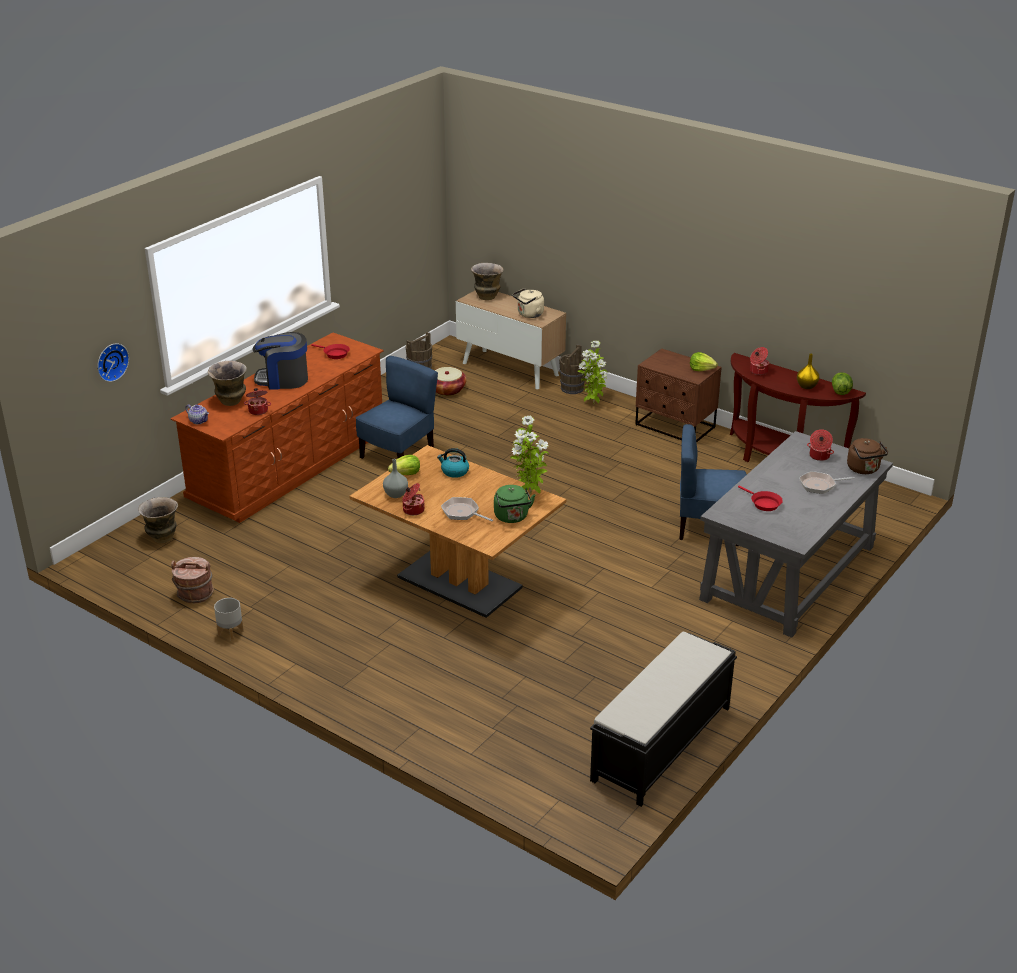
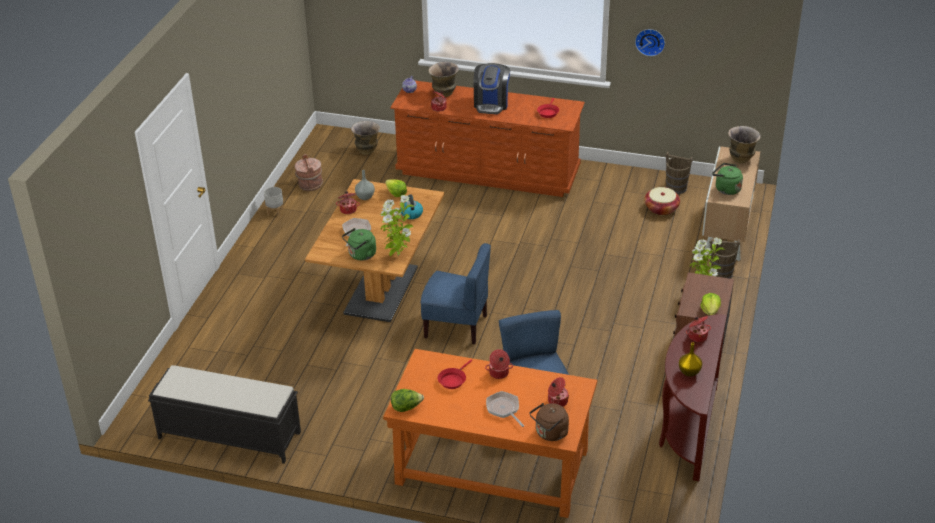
camera: 70 degrees right, 5 degrees up
wall clock [97,344,129,382] -> wall clock moved to [635,29,665,56]
coffee machine [252,332,308,390] -> coffee machine turned 150 degrees counterclockwise [474,63,510,114]
blue chair [356,356,438,459] -> blue chair moved to [421,243,491,344]
beige kettle [513,288,544,318] -> green kettle [712,163,743,195]
grey desk [699,431,893,638] -> orange desk [383,349,597,518]
lettuce [832,372,853,395] -> lettuce moved to [391,389,424,412]
none -> cooking pot [485,349,513,379]

